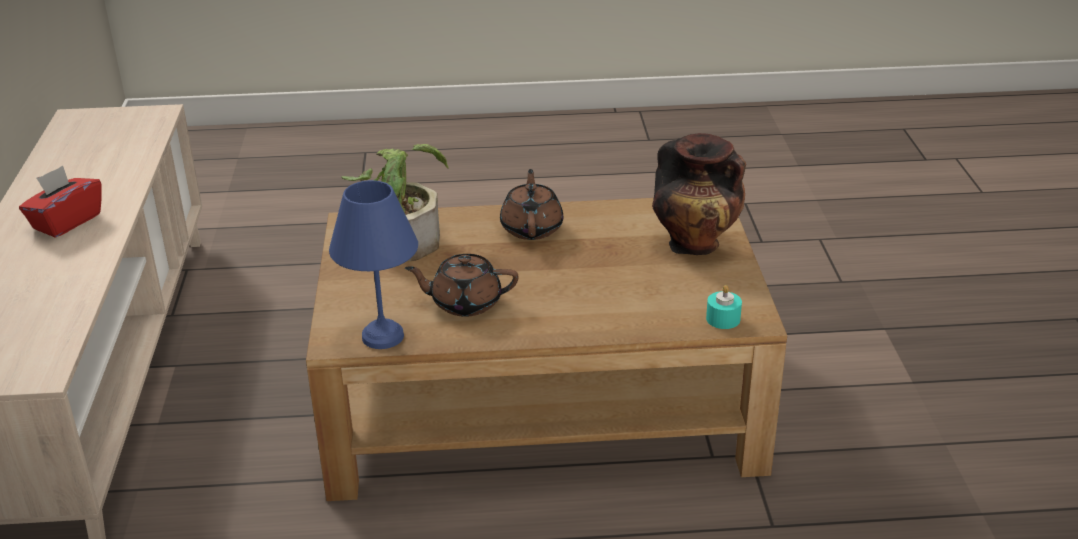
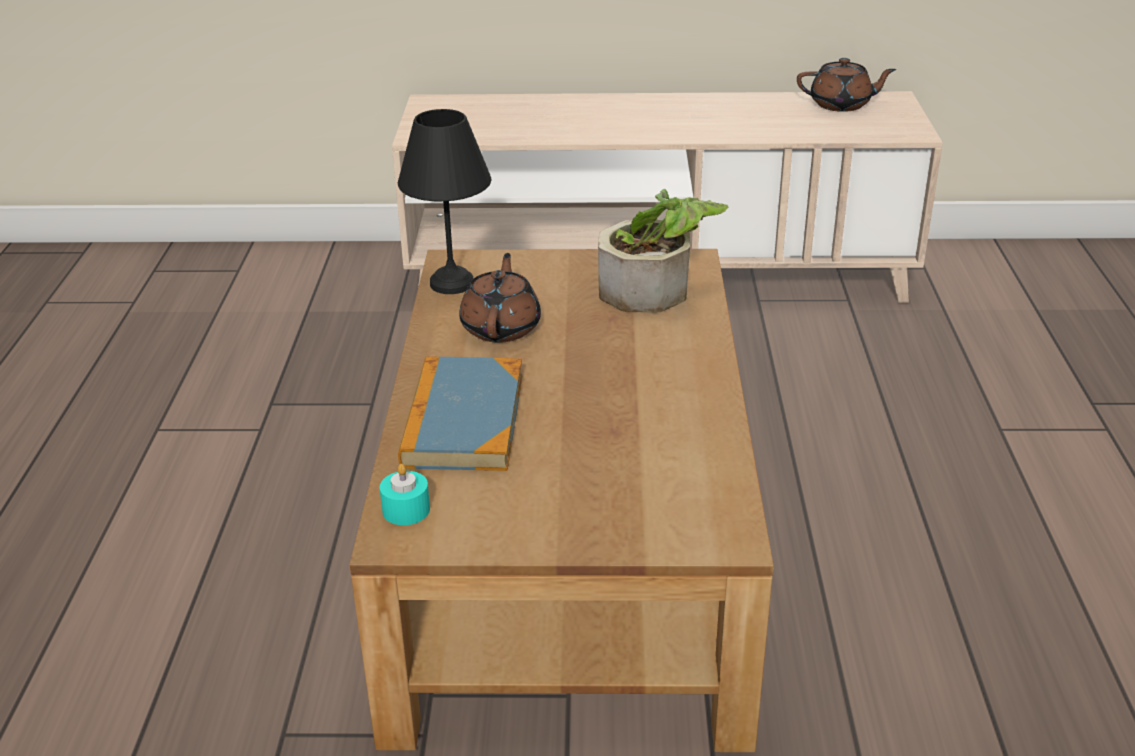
camera: 95 degrees right, 0 degrees up
red tissue box [19,166,101,238] -> none
blue table lamp [329,180,418,349] -> black table lamp [398,109,491,294]
brown teapot [500,169,563,240] -> brown teapot moved to [797,58,897,112]
vase [652,133,746,255] -> none
none -> book [398,356,522,471]

